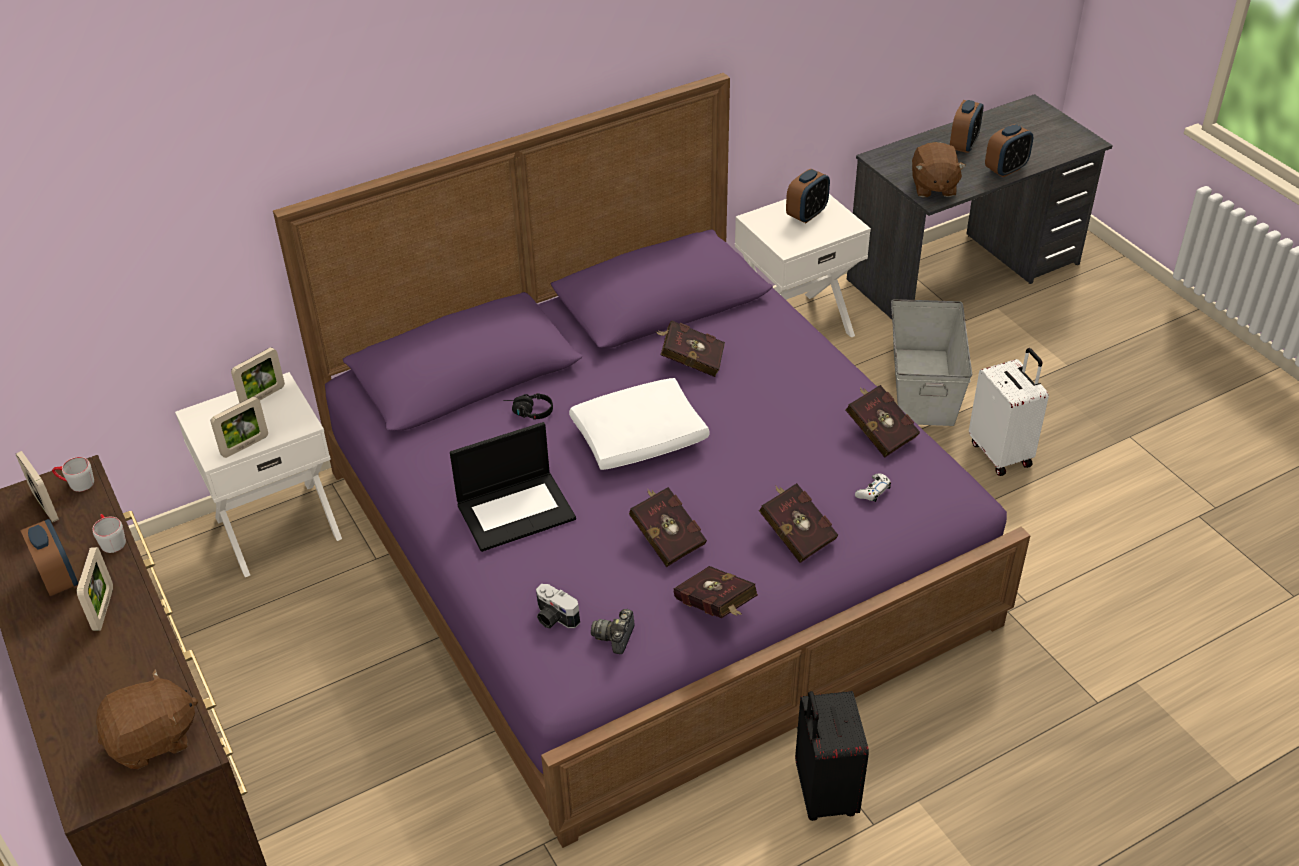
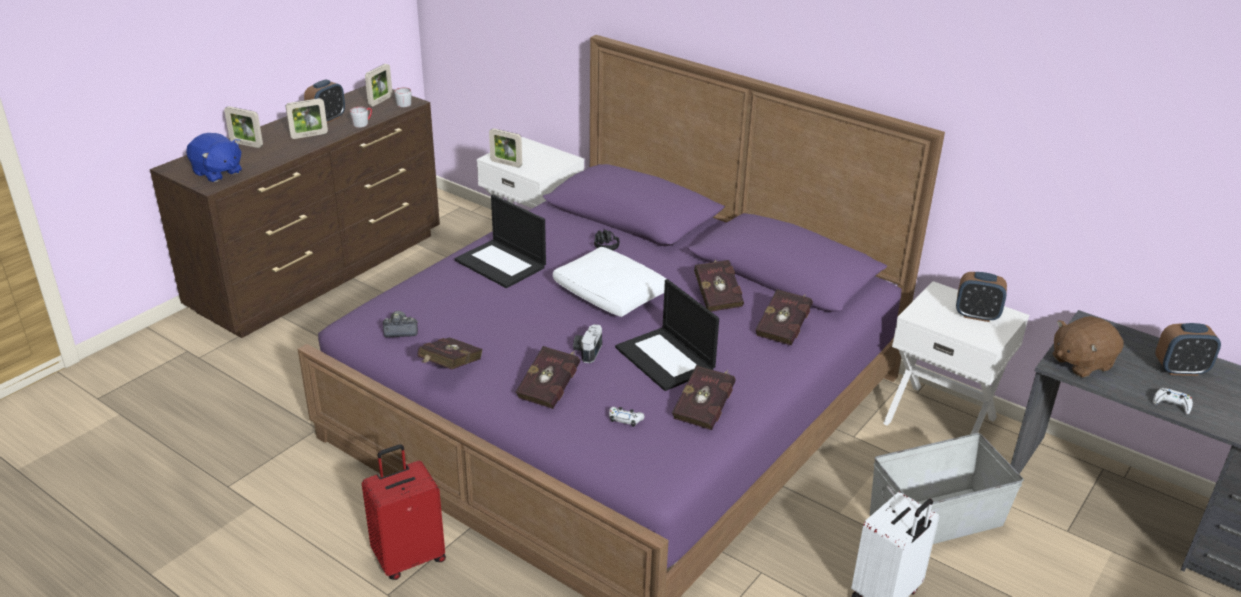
camera: 65 degrees right, 10 degrees down
brown plush toy [96,669,198,769] -> blue plush toy [186,133,242,182]
picture frame [231,347,285,403] -> picture frame moved to [224,106,263,148]
camera [536,584,580,629] -> camera moved to [573,324,602,363]
red book [628,487,706,567] -> red book moved to [755,289,813,345]
black suitcase [795,691,869,821] -> red suitcase [362,444,446,580]
alarm clock [985,124,1033,177] -> white game controller [1153,388,1193,414]
none -> laptop [615,279,719,391]

